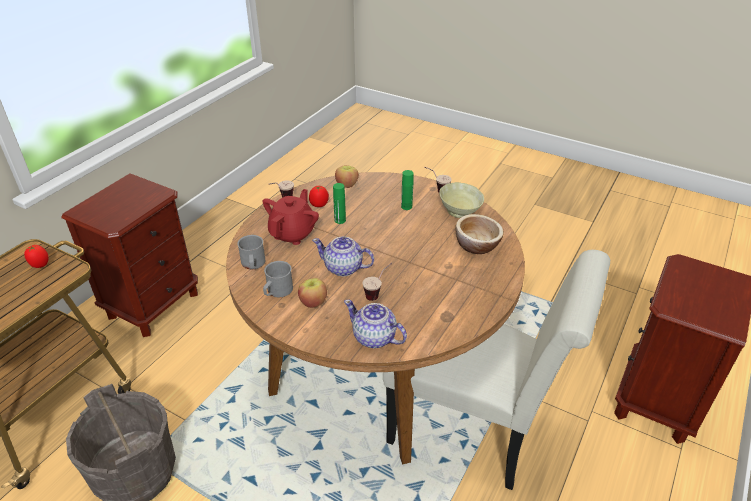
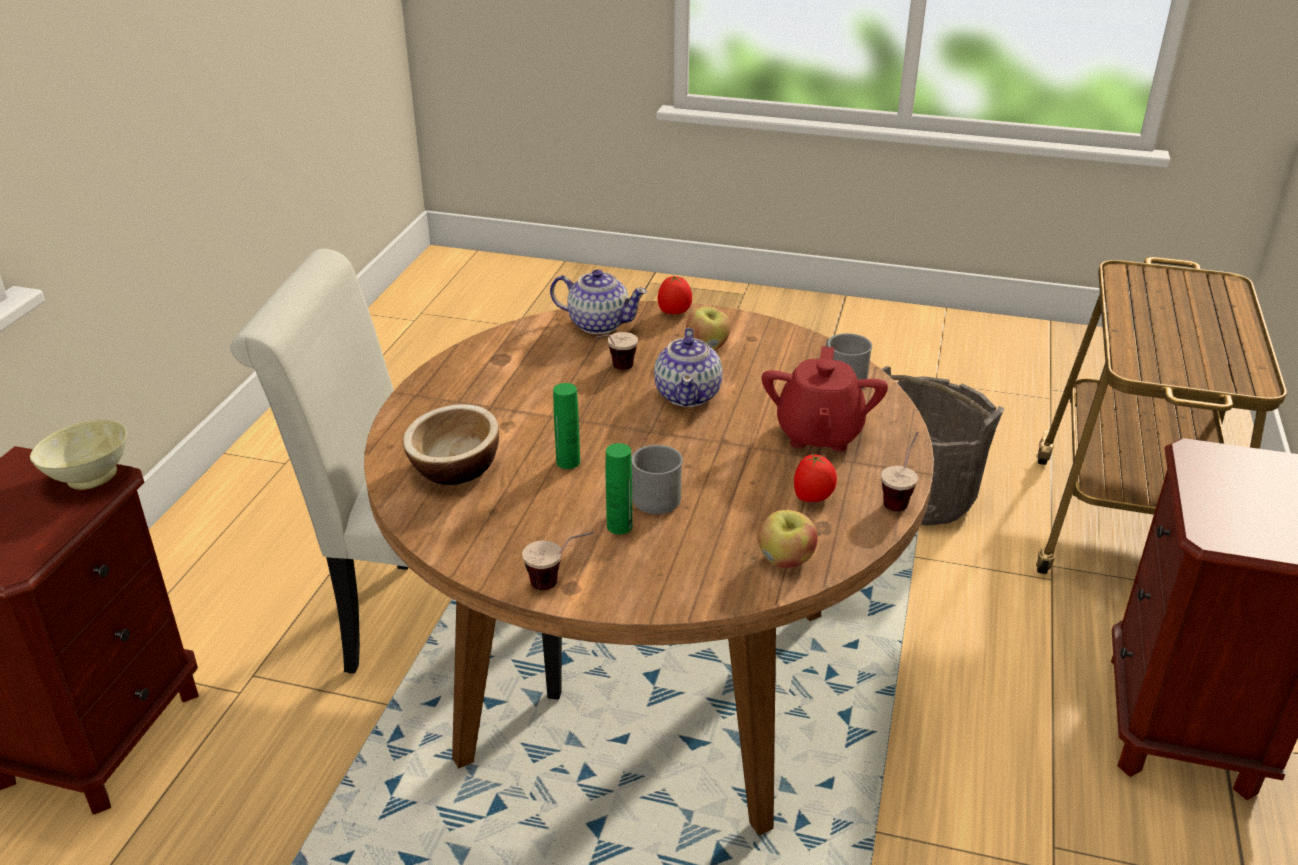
camera: 165 degrees right, 5 degrees down
tomato [24,245,48,268] -> tomato moved to [658,276,692,314]
grey mug [263,261,293,297] -> grey mug moved to [631,445,683,514]
teapot [312,236,374,276] -> teapot turned 90 degrees clockwise [654,328,723,407]
green bottle [333,183,346,224] -> green bottle moved to [553,383,580,469]
beige bowl [439,182,484,218] -> beige bowl moved to [30,420,127,490]

